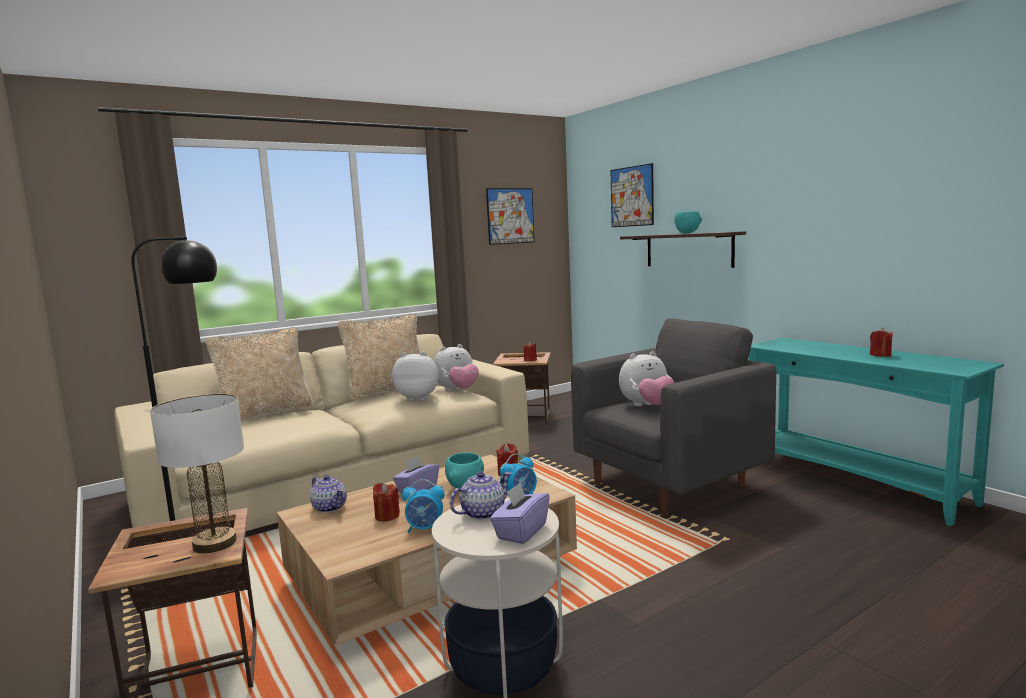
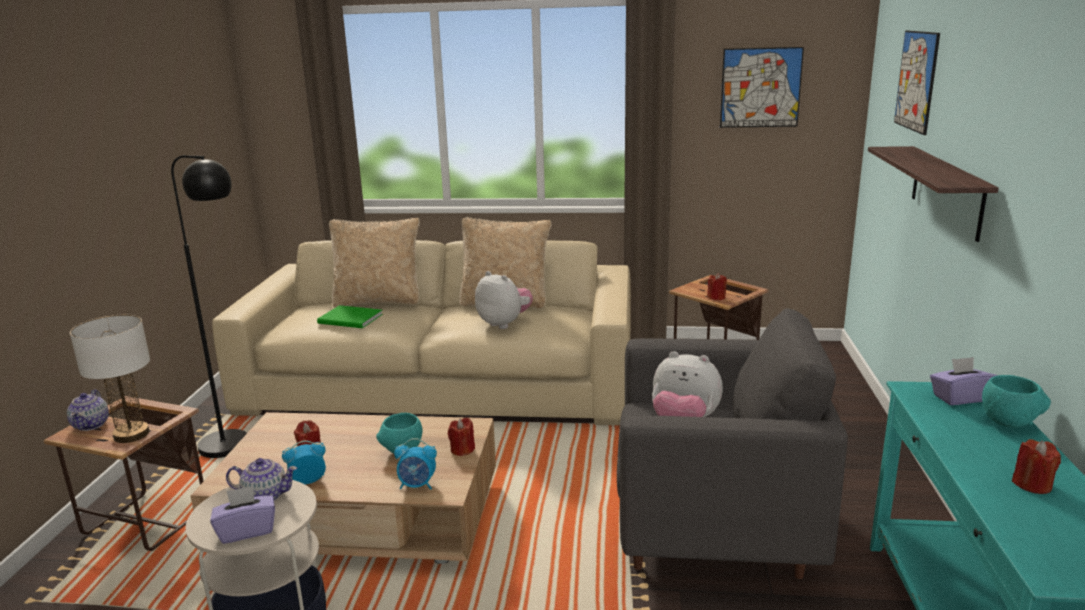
camera: 40 degrees right, 10 degrees up
teapot [310,475,347,513] -> teapot moved to [67,389,109,431]
purple tissue box [393,456,439,493] -> purple tissue box moved to [930,357,998,405]
alarm clock [402,479,445,533] -> alarm clock turned 120 degrees clockwise [282,440,326,484]
plush toy [433,344,479,391] -> none
turquoise bowl [674,211,702,234] -> turquoise bowl moved to [982,375,1051,428]
none -> green book [317,305,383,329]

